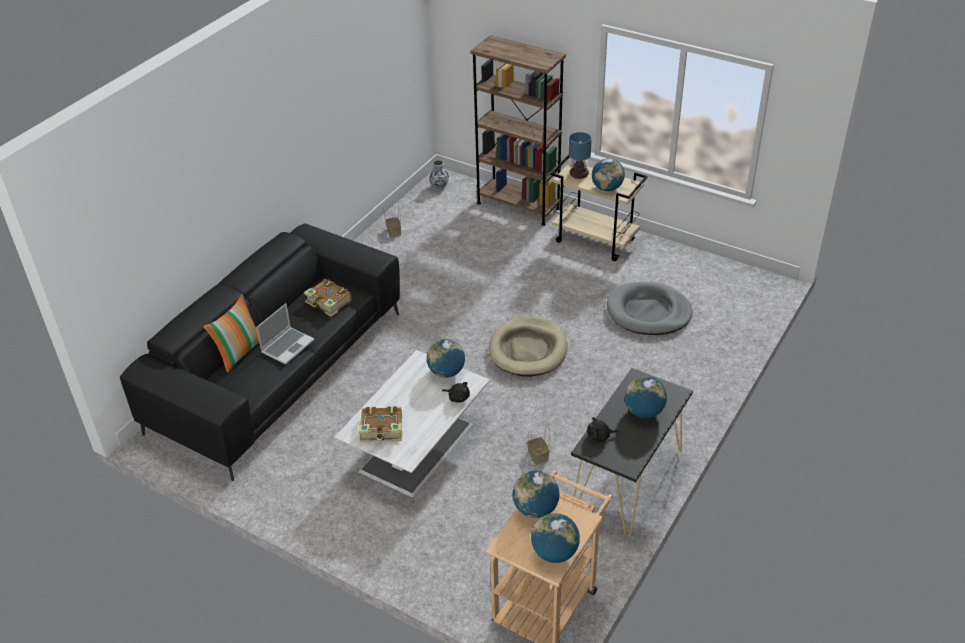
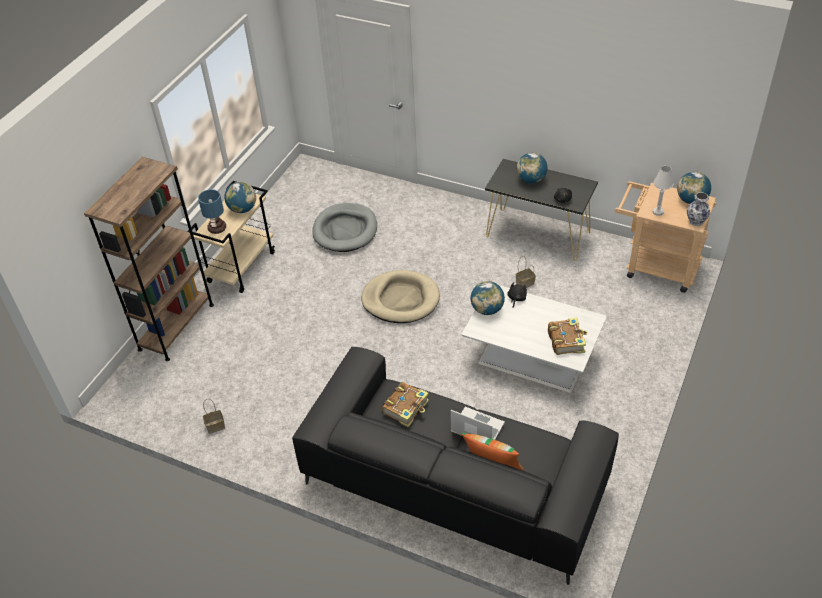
camera: 95 degrees left, 5 degrees up
vase [429,160,449,191] -> vase moved to [687,192,710,226]
globe [513,471,559,518] -> white table lamp [652,166,673,216]

